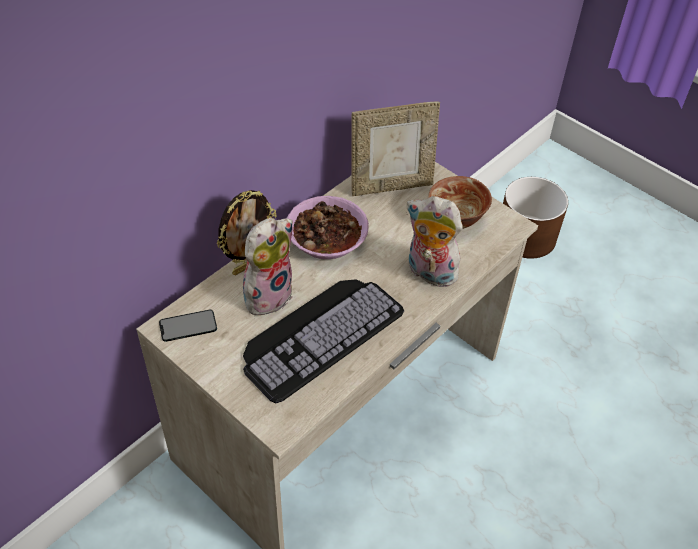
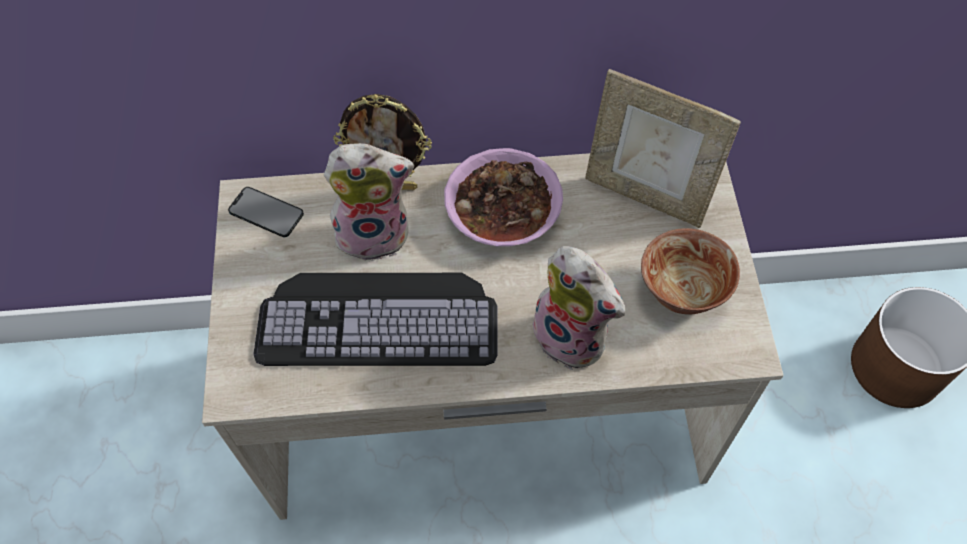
camera: 45 degrees right, 10 degrees up
plush toy [406,196,463,287] -> plush toy turned 150 degrees clockwise [525,246,625,370]

